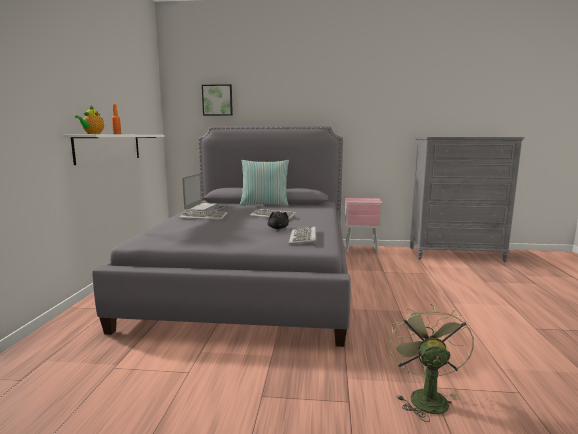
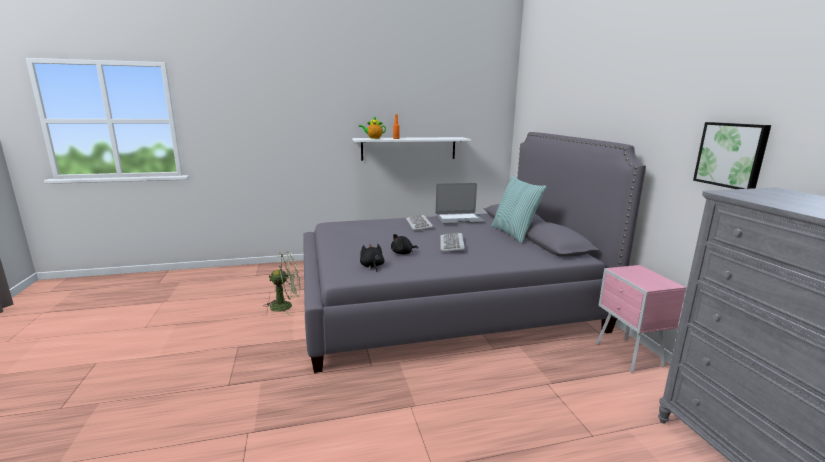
camera: 70 degrees right, 5 degrees up
picture [202,84,233,116] -> picture moved to [693,122,771,189]
keyboard [289,226,316,244] -> black plush toy [360,244,385,272]
green fan [389,303,474,422] -> green fan moved to [264,252,301,315]

